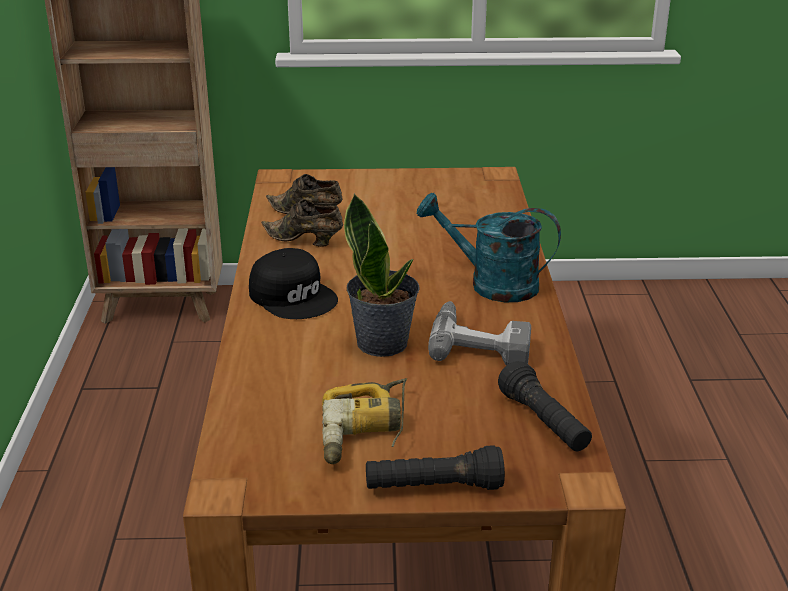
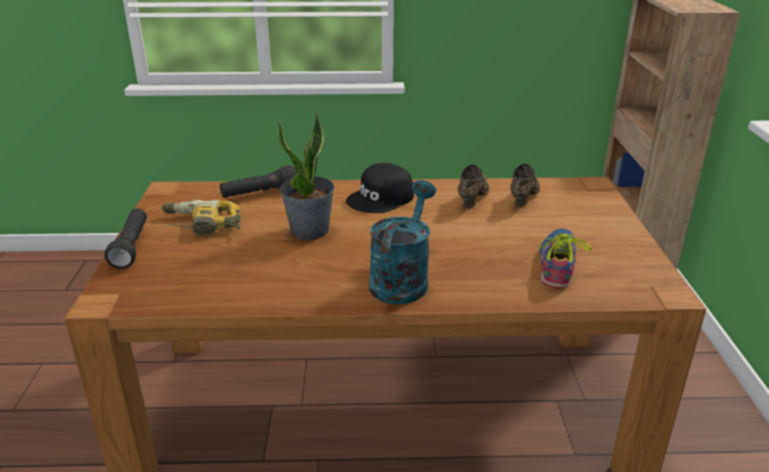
camera: 90 degrees right, 0 degrees up
power drill [428,301,531,365] -> none
black flashlight [498,361,592,451] -> black flashlight moved to [220,165,297,198]
none -> shoe [538,228,592,289]

